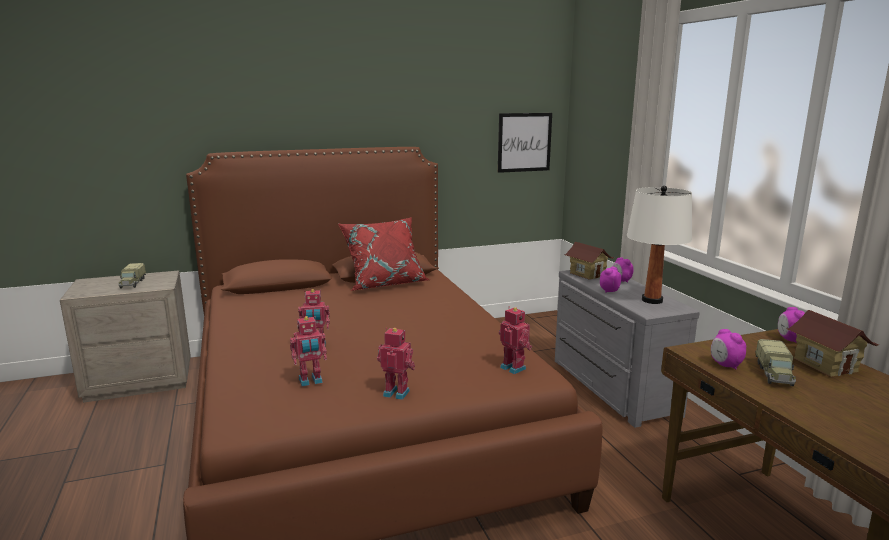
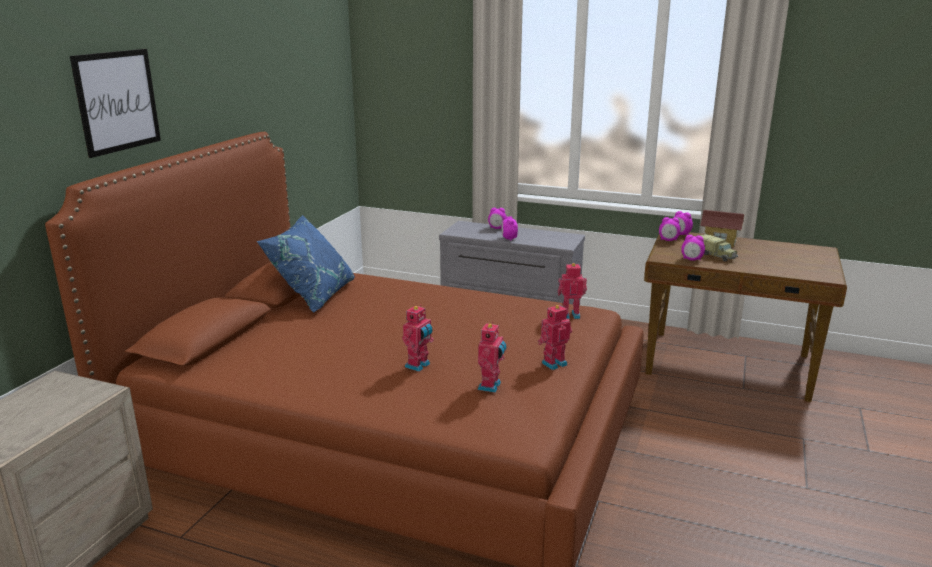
camera: 50 degrees left, 5 degrees up
toy truck [118,263,146,288] -> none
red pillow [338,217,430,291] -> blue pillow [256,215,355,313]
picture [498,113,552,173] -> picture moved to [70,49,161,158]
toy house [564,242,614,280] -> none
white table lamp [627,186,692,304] -> none
none -> alarm clock [659,217,681,241]

